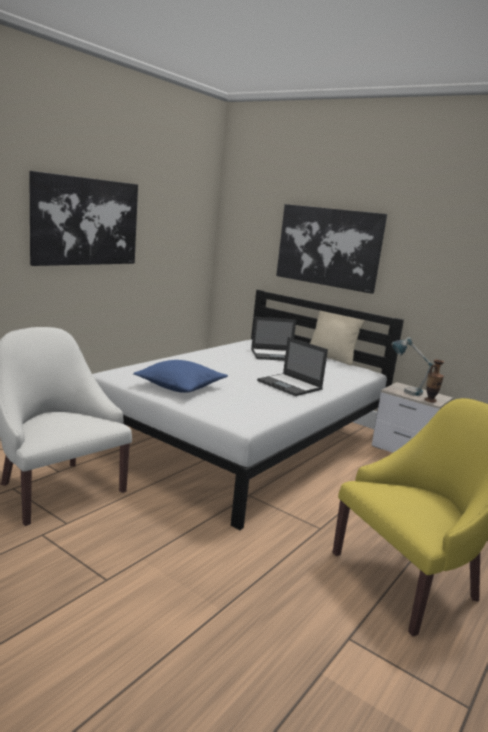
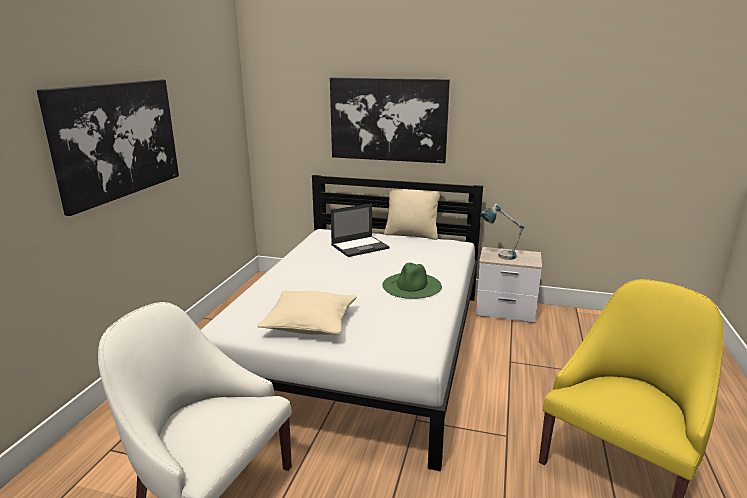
camera: 20 degrees left, 5 degrees up
blue pillow [134,360,228,393] -> beige pillow [257,290,357,335]
laptop [257,337,328,396] -> green hat [382,262,442,299]
vase [424,360,444,403] -> none

